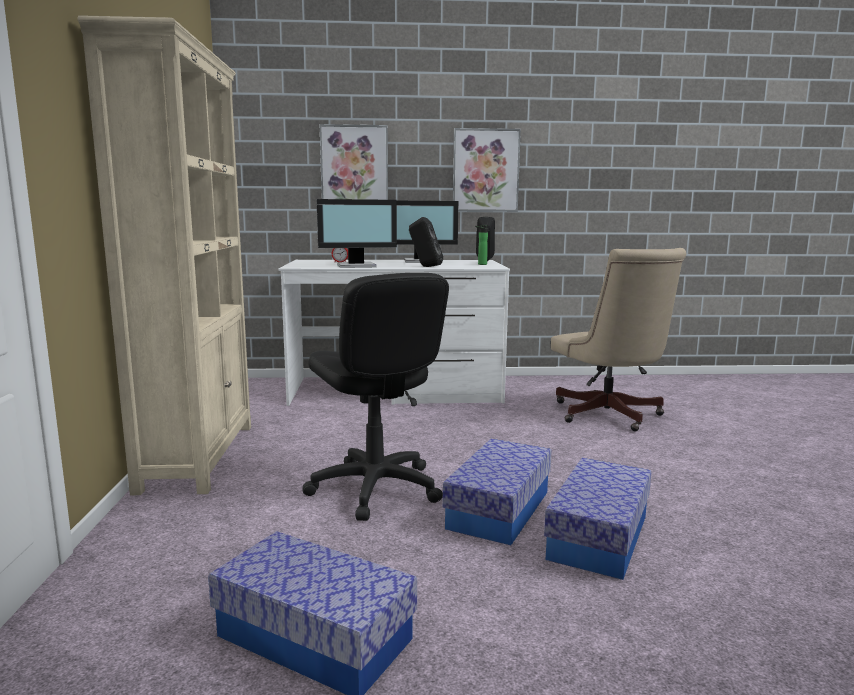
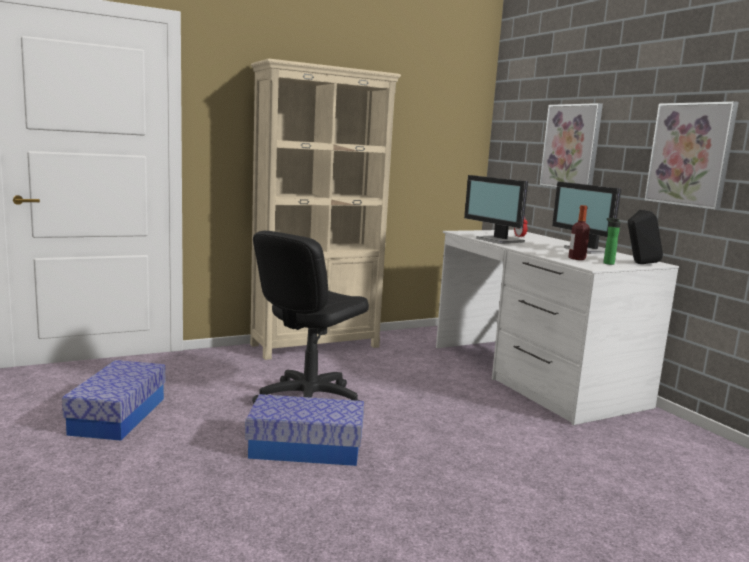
camera: 65 degrees right, 0 degrees up
black speaker [409,217,443,267] -> none
storage box [544,458,651,580] -> none
beige office chair [551,248,686,431] -> none
none -> bottle [568,205,590,260]

